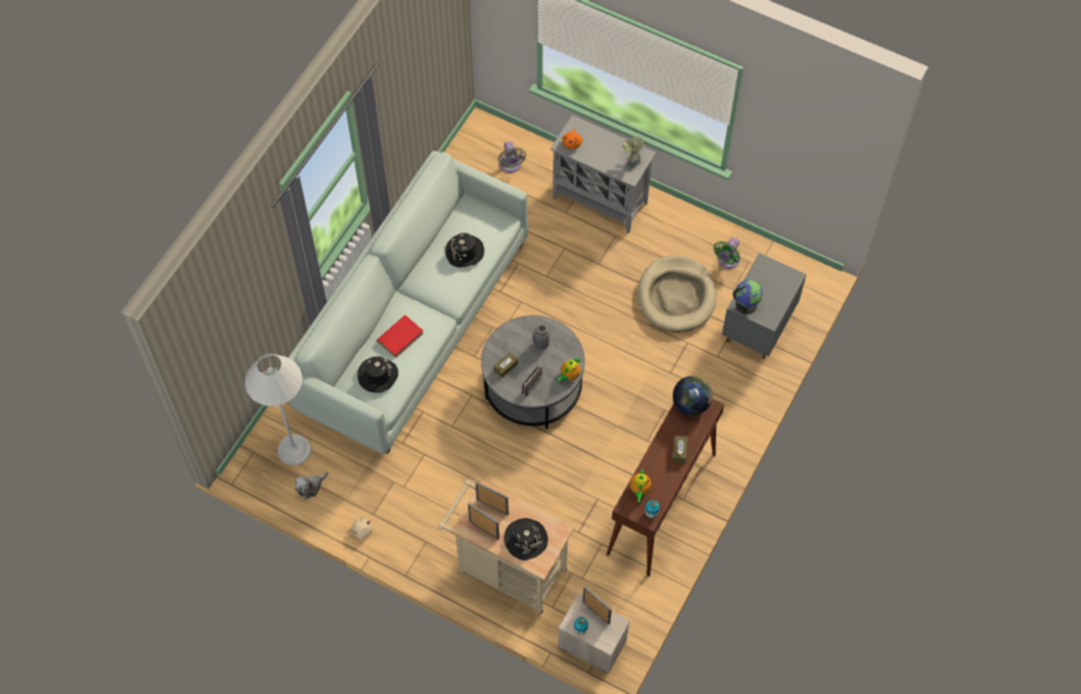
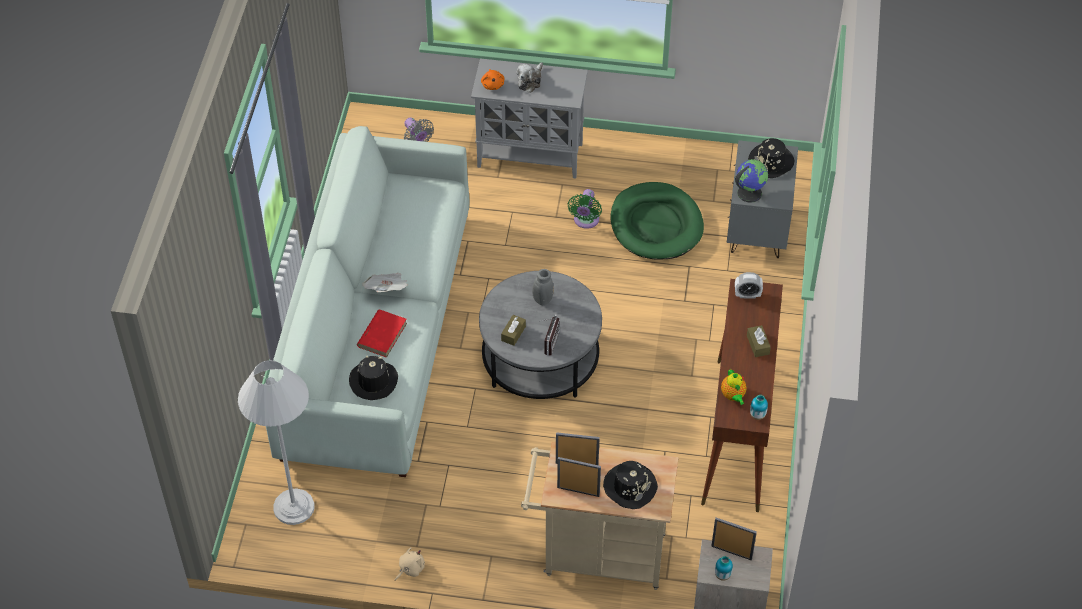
camera: 20 degrees left, 10 degrees down
plush toy [295,472,328,500] -> plush toy moved to [517,62,543,93]
black hat [446,233,484,268] -> black hat moved to [748,138,795,178]
teapot [557,358,581,382] -> none
potted plant [622,136,644,165] -> none
beige dog bed [638,255,717,332] -> green dog bed [610,182,704,260]
globe [673,376,712,416] -> alarm clock [735,272,763,299]
green fan [713,237,740,269] -> green fan moved to [568,189,602,229]
none -> newspaper [362,273,408,292]

